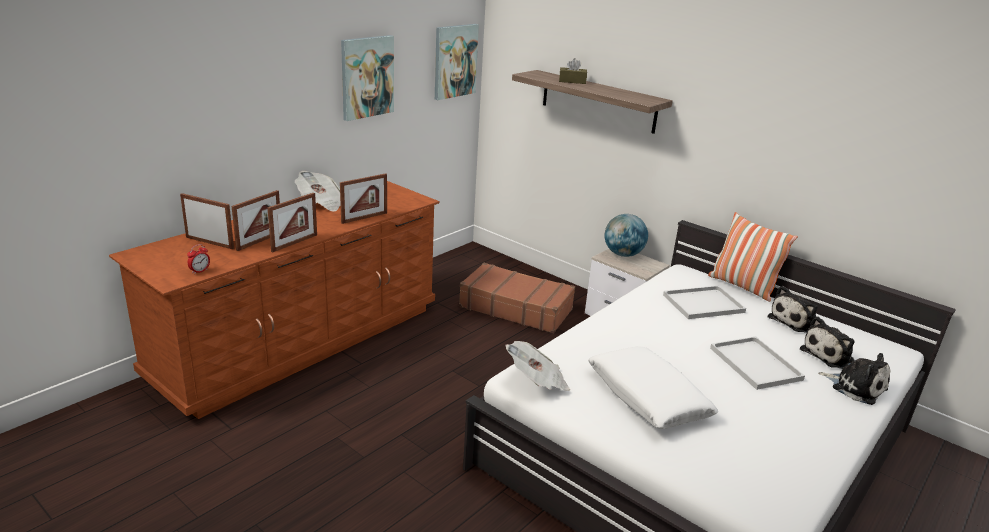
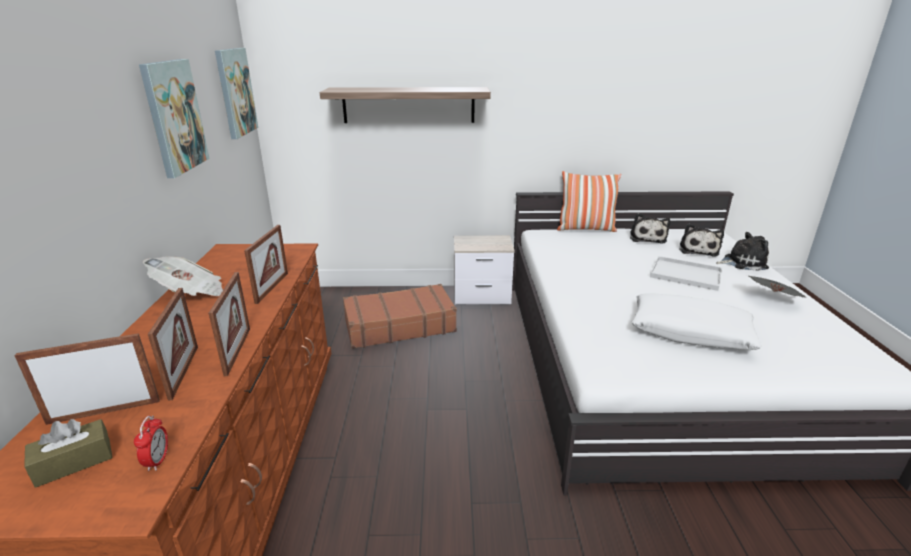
camera: 40 degrees left, 0 degrees up
newspaper [505,341,570,391] -> newspaper moved to [747,275,806,298]
brown tissue box [559,58,587,84] -> brown tissue box moved to [24,419,113,487]
globe [605,214,648,257] -> none
white tray [663,286,746,319] -> none

